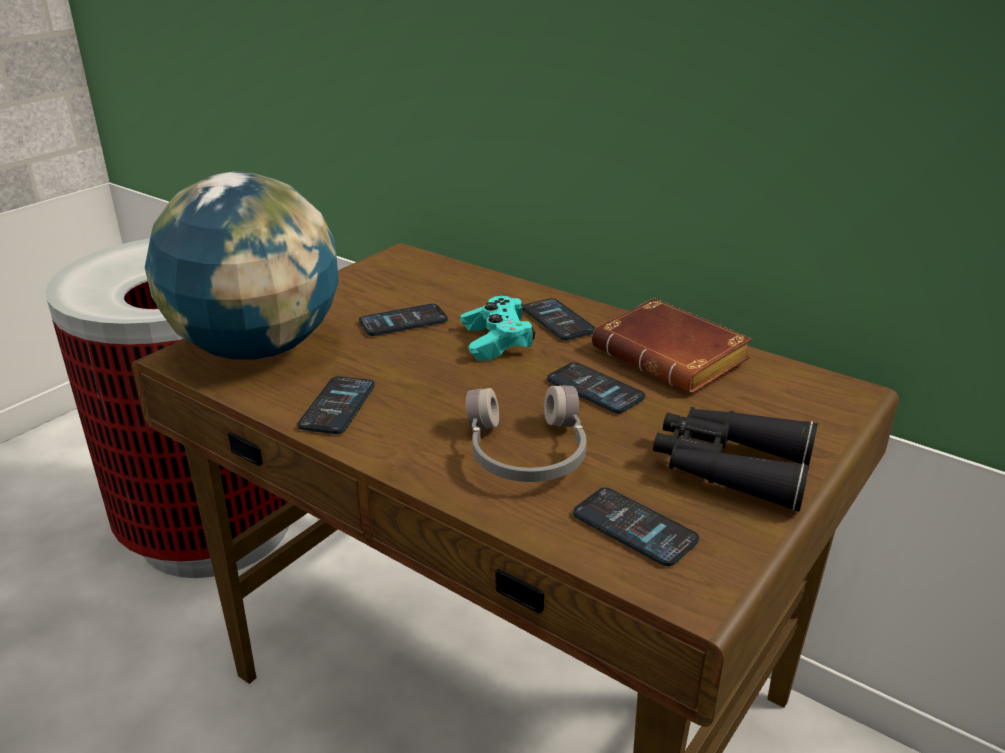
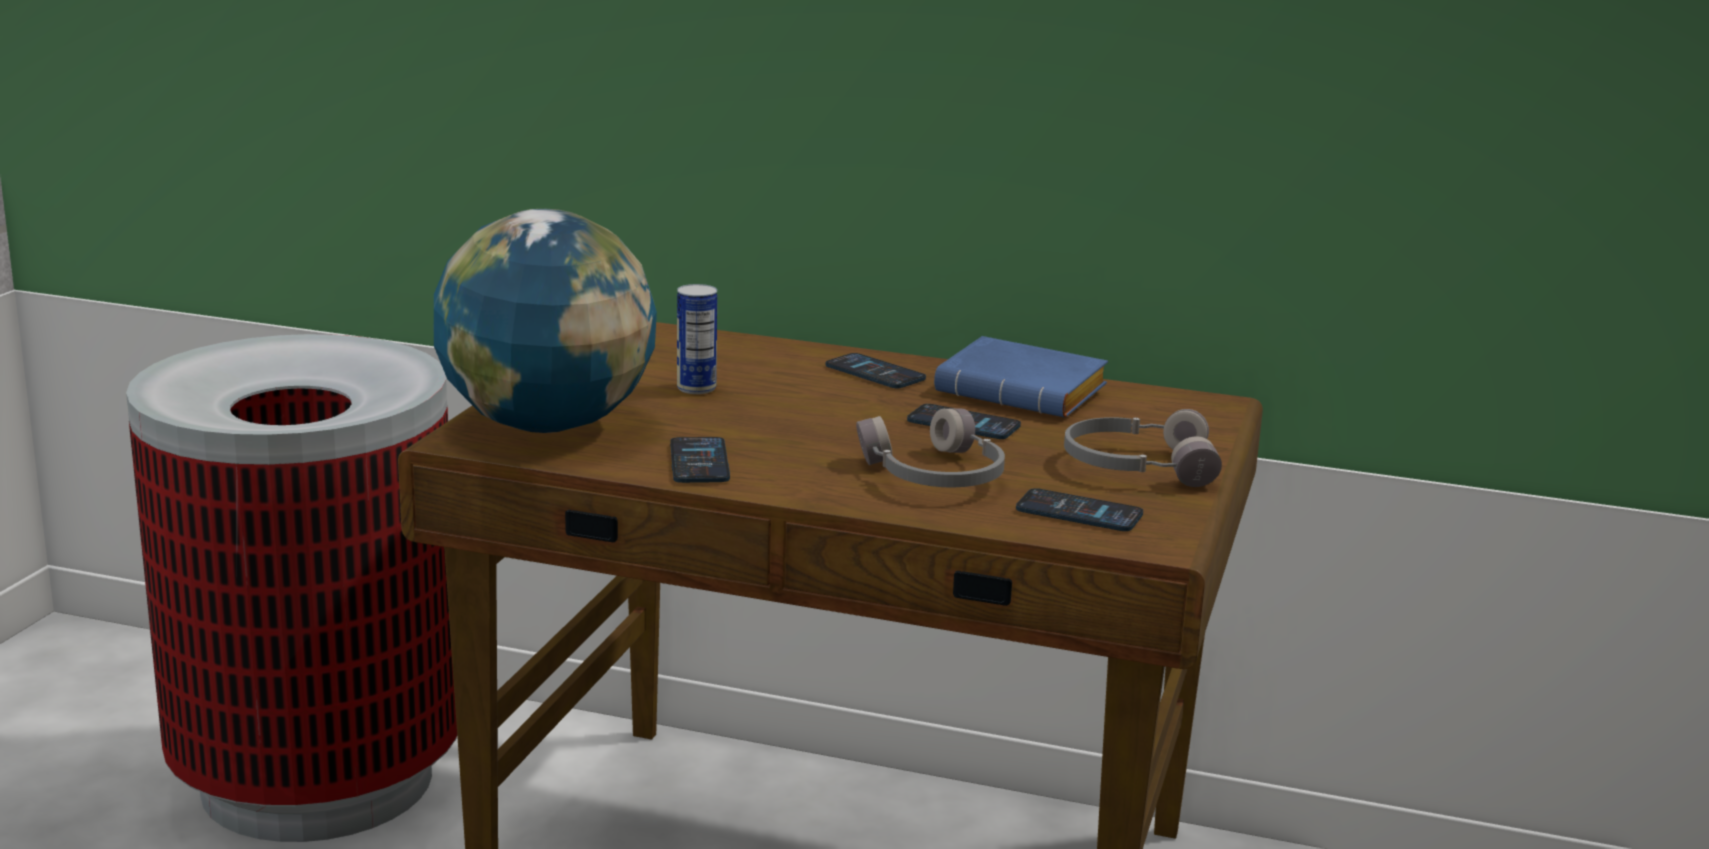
camera: 20 degrees left, 10 degrees down
phone [359,304,448,336] -> can [677,284,717,394]
turquoise game controller [461,296,535,361] -> none
brown book [592,298,752,394] -> blue book [934,336,1108,418]
black binoculars [653,407,818,511] -> grey headphones [1064,409,1222,487]

